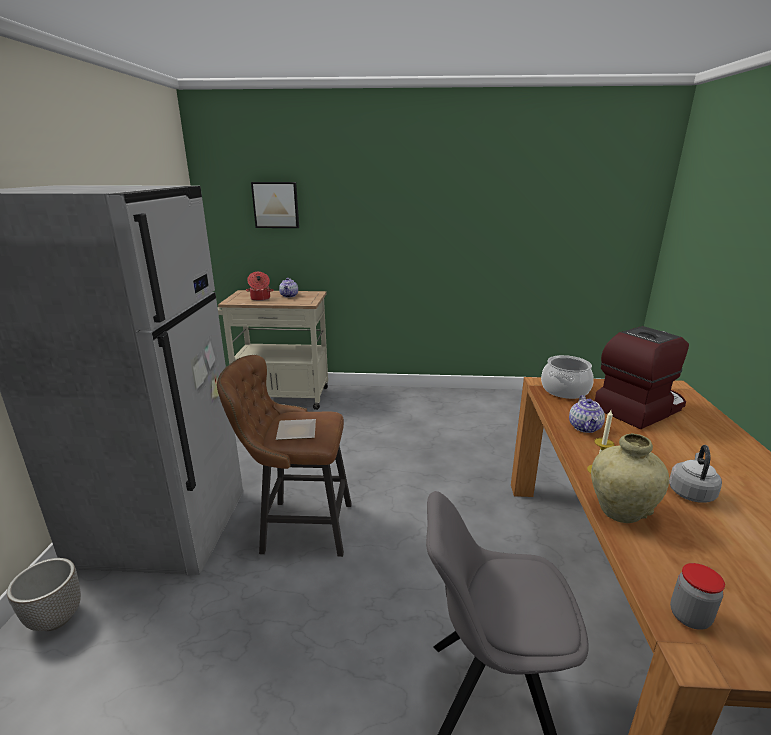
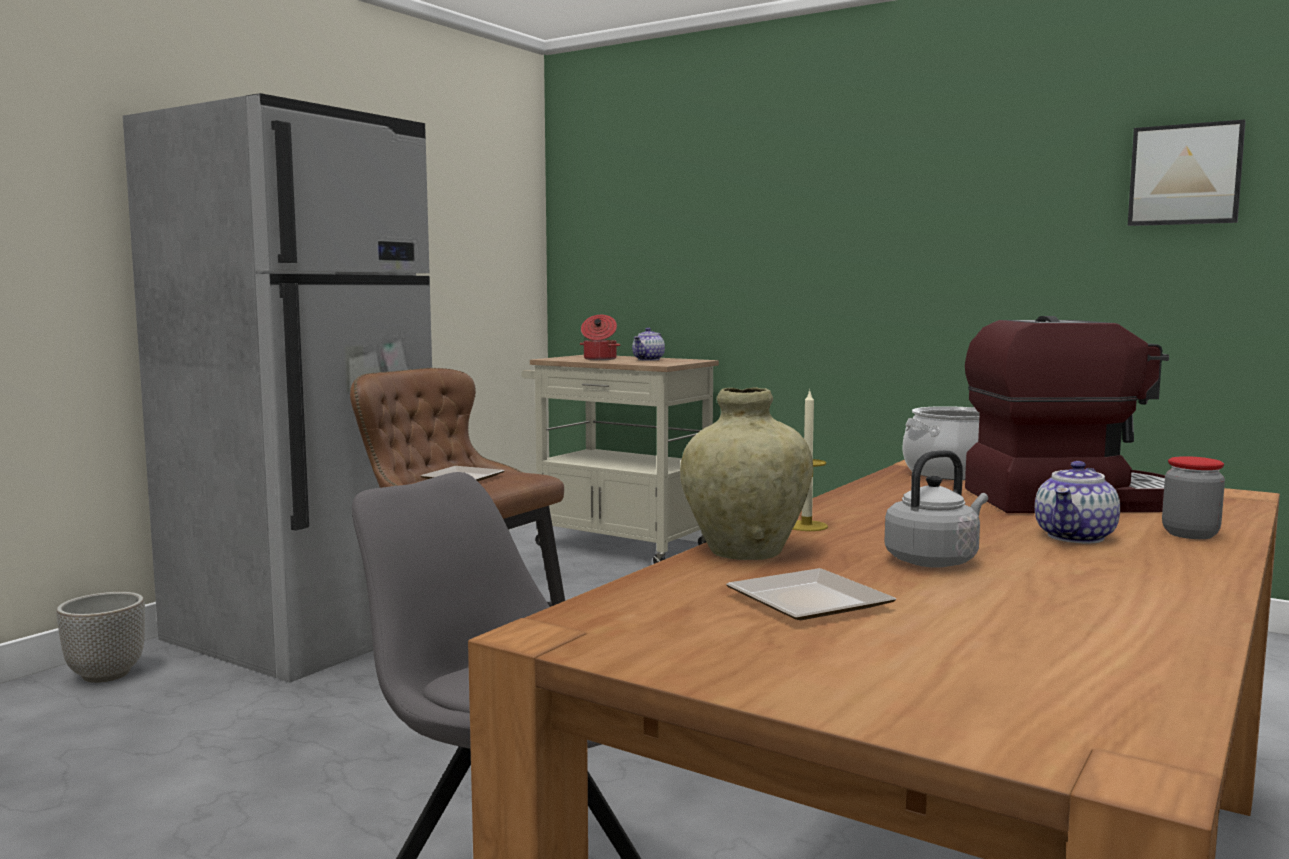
camera: 30 degrees right, 15 degrees down
picture [251,182,299,228] -> picture moved to [1128,119,1246,226]
teapot [569,395,605,433] -> teapot moved to [1035,461,1120,544]
jar [670,563,725,630] -> jar moved to [1162,456,1225,539]
none -> plate [726,568,896,620]

